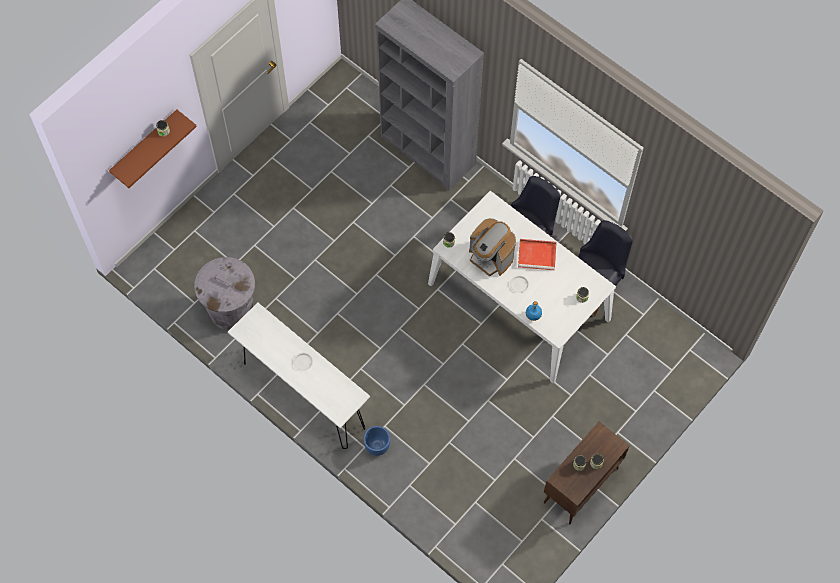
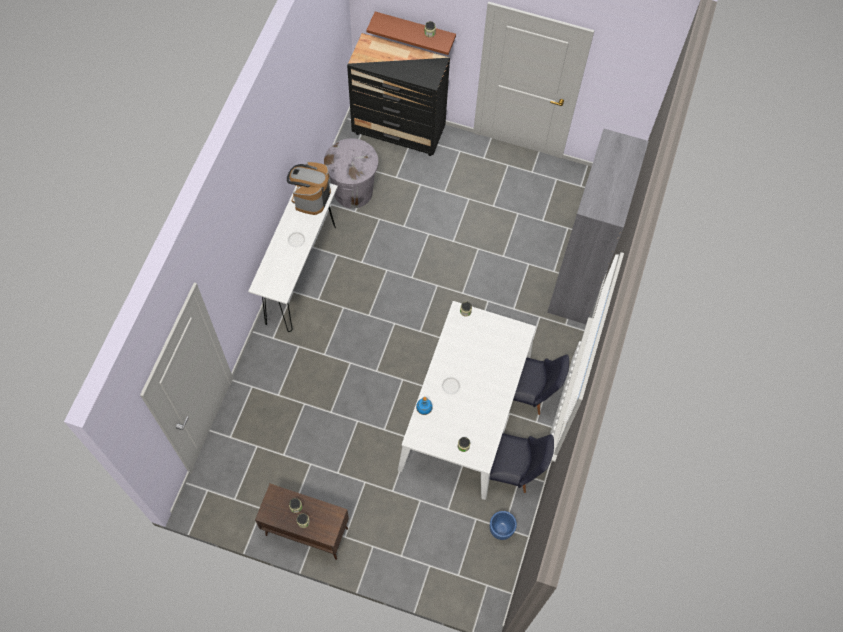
camera: 65 degrees right, 0 degrees up
blue planter [363,426,390,456] -> blue planter moved to [490,511,517,540]
coffee machine [469,218,516,277] -> coffee machine moved to [287,162,331,215]
red tray [518,239,557,270] -> none
none -> black dresser [347,33,450,156]

